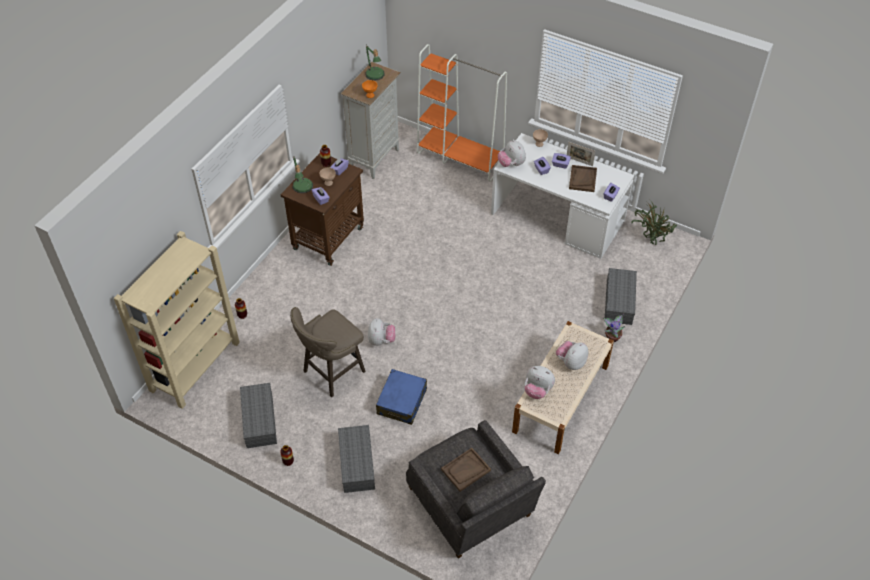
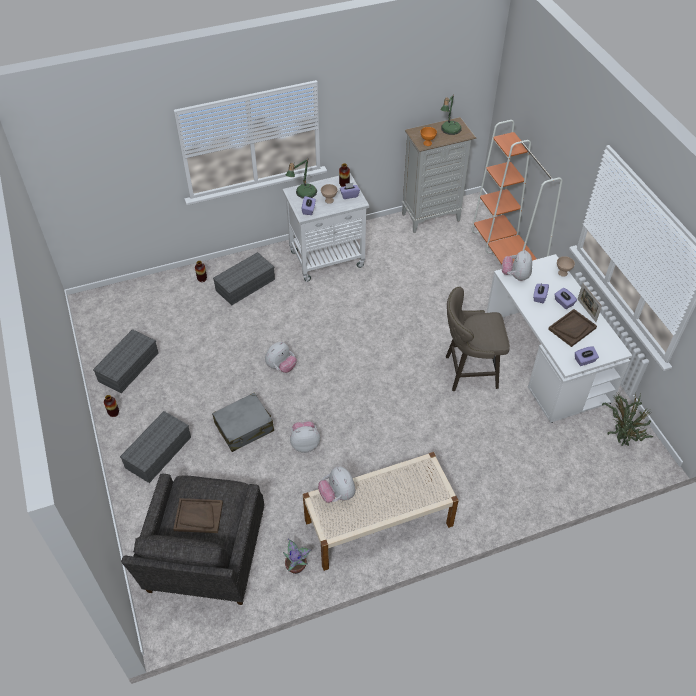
camera: 40 degrees right, 0 degrees up
beige bookcase [114,231,240,409] -> none
brown cart [281,153,364,266] -> white cart [283,173,369,282]
beige stool [290,307,366,397] -> beige stool moved to [446,287,510,391]
blue suitcase [376,369,427,425] -> grey suitcase [212,393,274,452]
plush toy [556,341,588,370] -> plush toy moved to [290,421,320,453]
grey storage box [604,268,637,325] -> grey storage box moved to [213,252,275,305]
potted plant [604,314,625,342] -> potted plant moved to [283,539,312,574]

